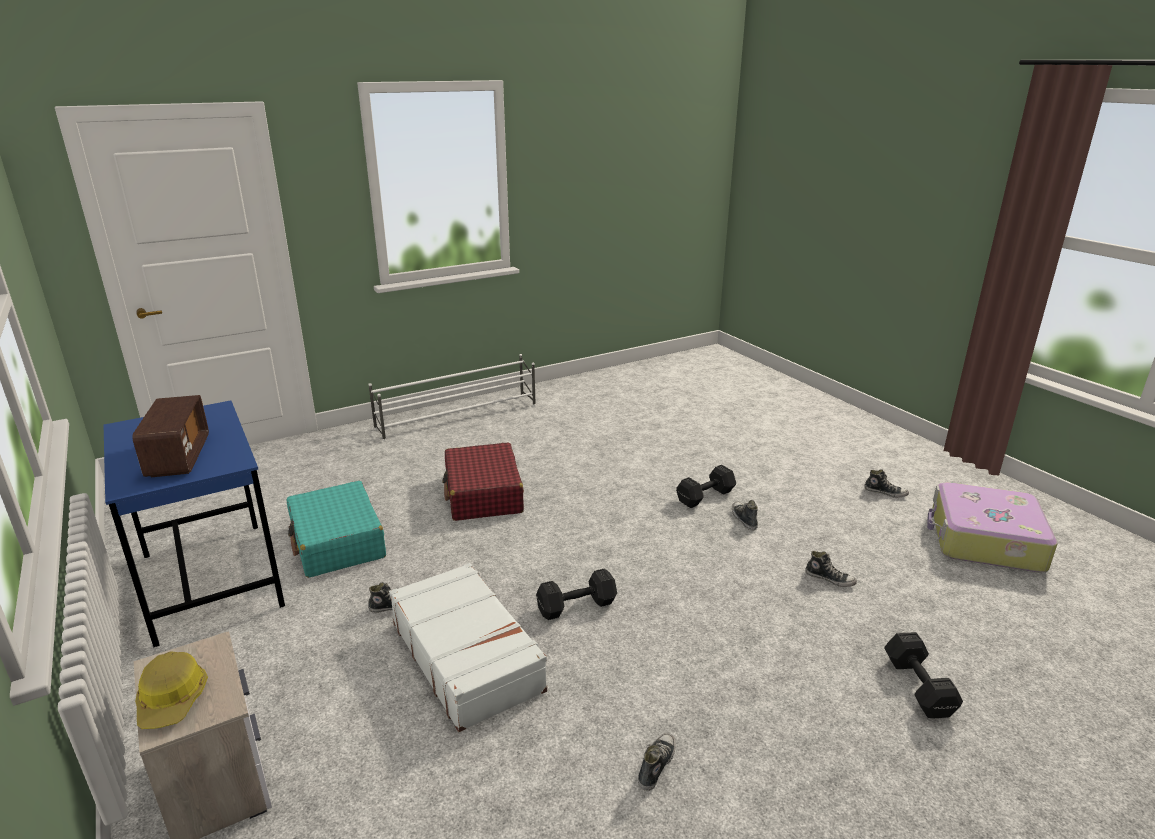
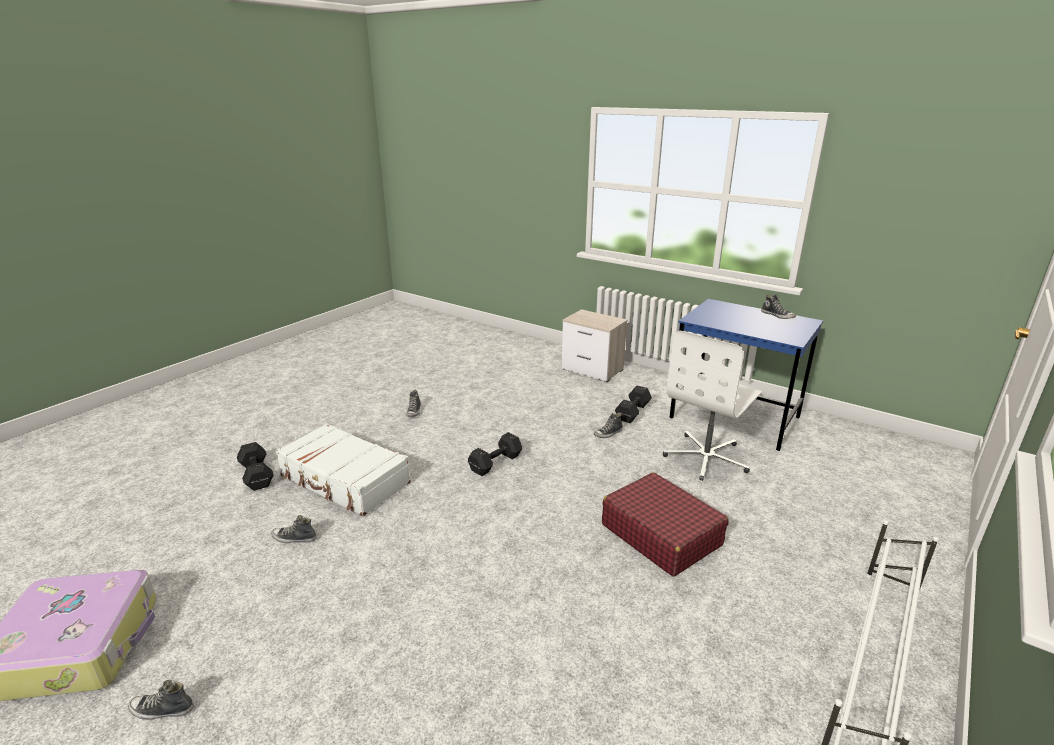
camera: 155 degrees right, 0 degrees up
radio [133,395,209,477] -> none
hard hat [135,652,208,729] -> none
turquoise suitcase [287,481,386,578] -> white office chair [663,330,762,481]
white suitcase [389,563,547,732] -> white suitcase moved to [276,423,411,516]
black dumbbell [676,465,736,508] -> black dumbbell moved to [615,386,652,423]
shoe [732,500,758,530] -> shoe moved to [761,294,796,319]

